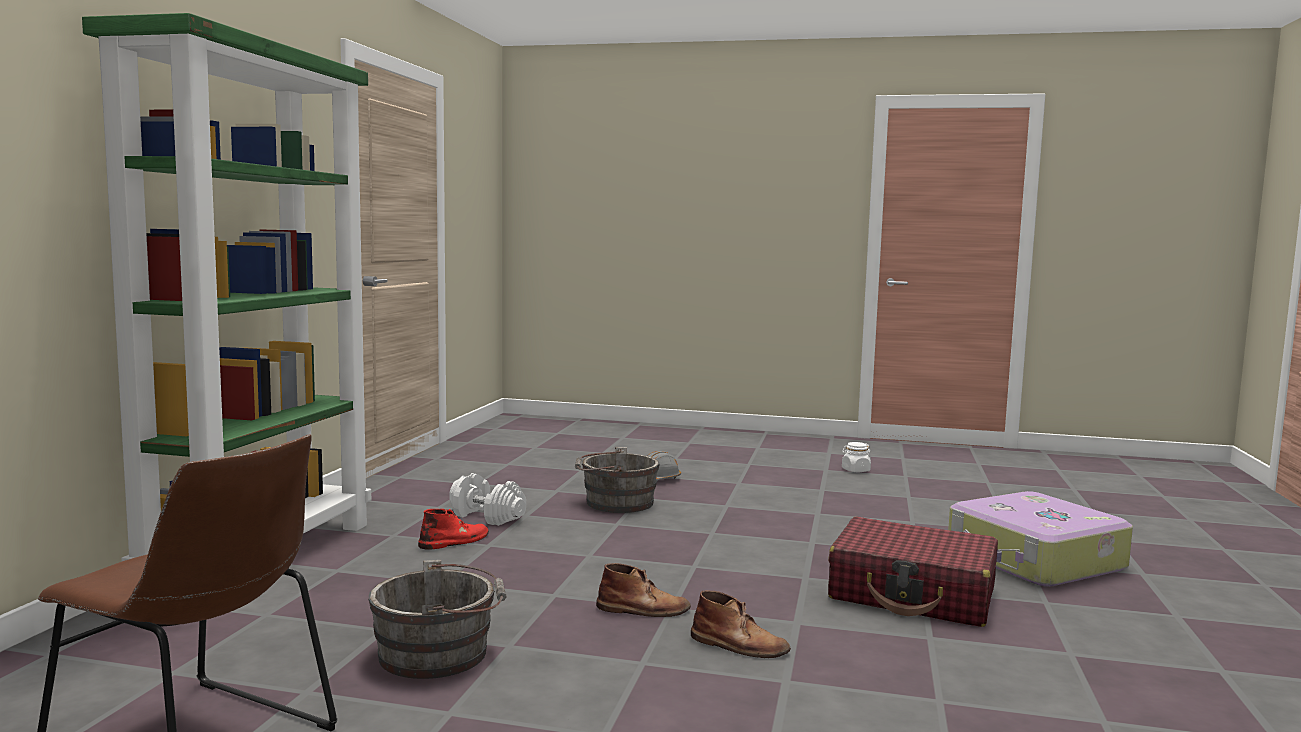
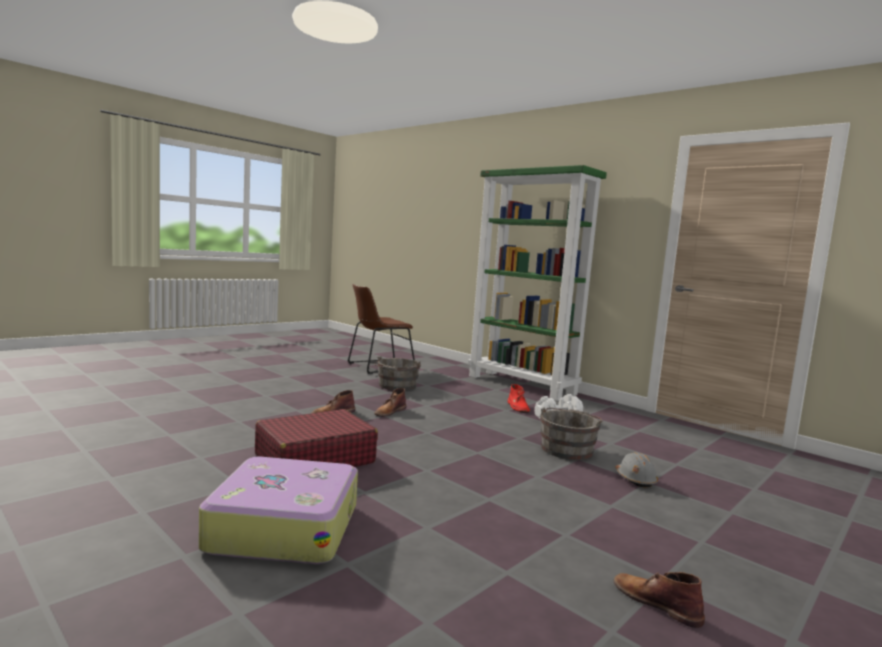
camera: 120 degrees right, 0 degrees up
white jar [842,442,871,472] -> brown boot [614,572,705,628]

